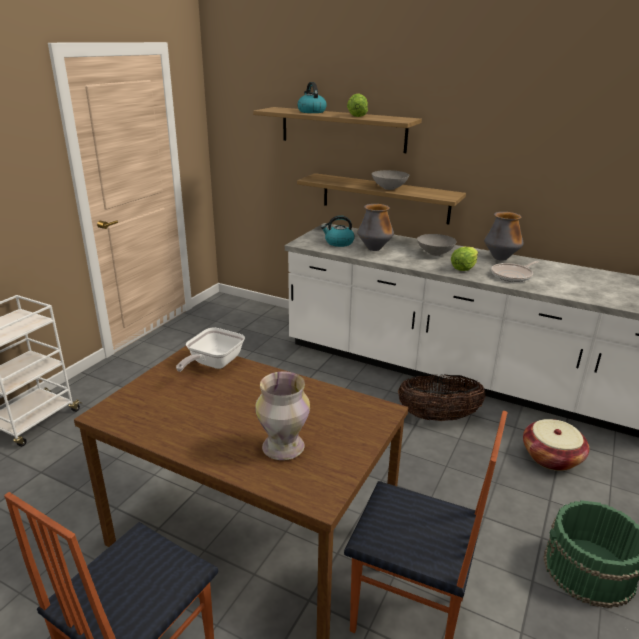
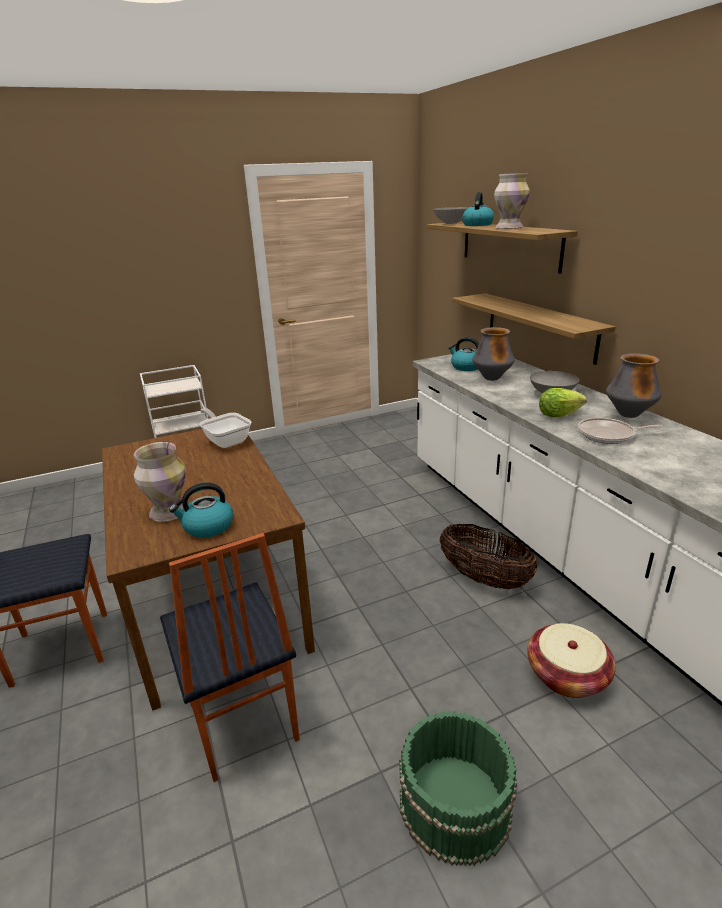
camera: 40 degrees right, 0 degrees up
frying pan [176,327,245,372] -> frying pan turned 75 degrees clockwise [199,408,252,448]
lettuce [347,93,368,117] -> vase [494,173,530,229]
grey bowl [372,170,409,190] -> grey bowl moved to [433,207,470,224]
none -> kettle [169,483,233,538]

